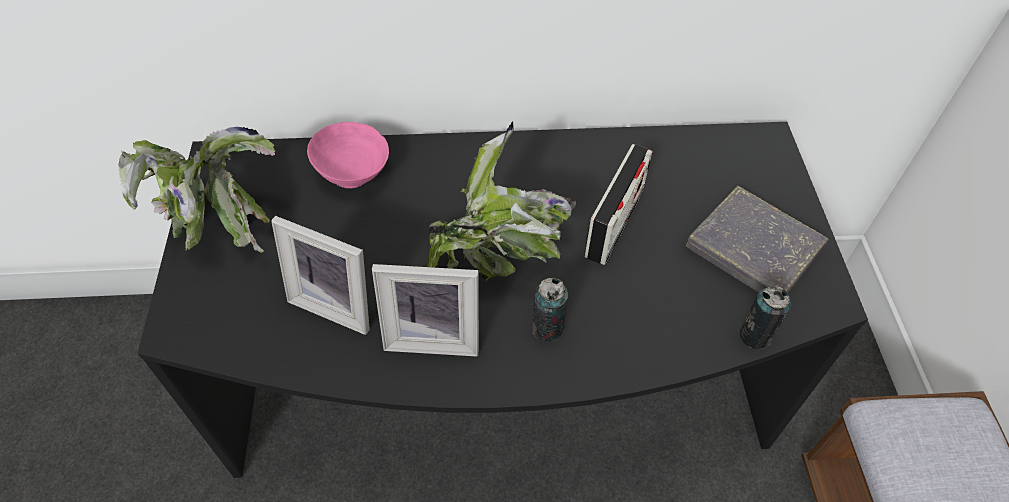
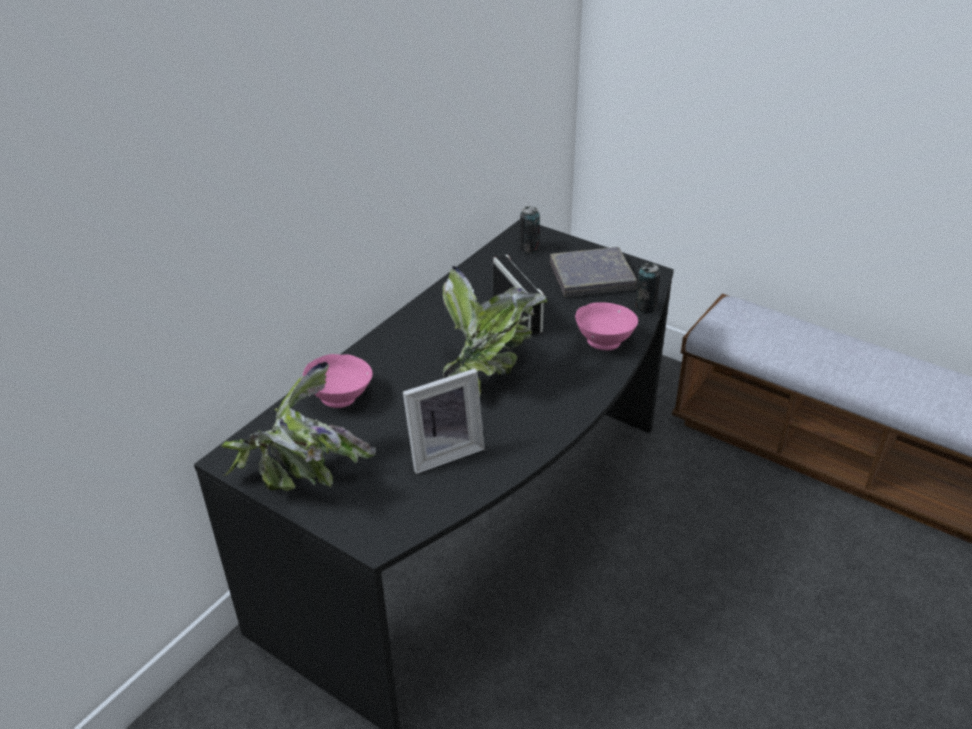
camera: 50 degrees left, 15 degrees down
picture frame [372,264,479,357] -> none
can [532,278,568,342] -> can moved to [520,206,540,254]
none -> pink bowl [575,302,638,350]

